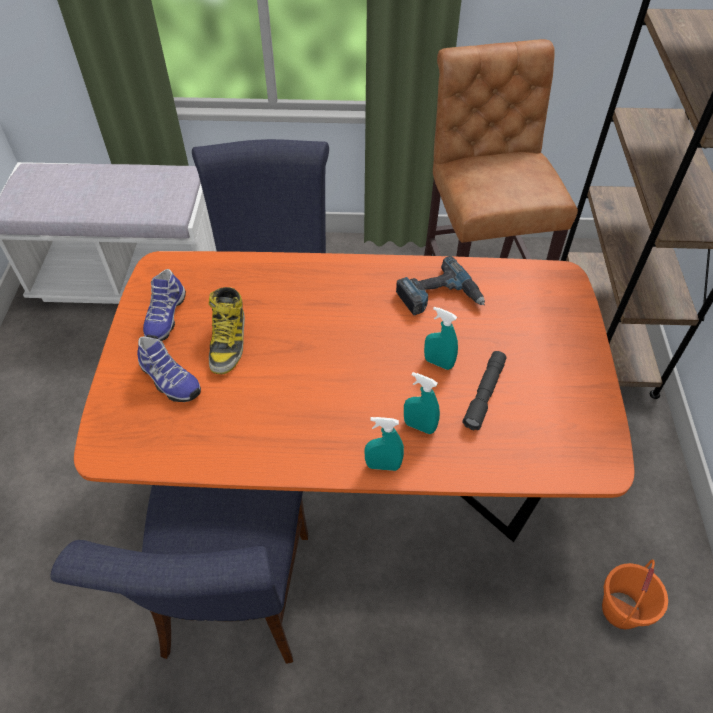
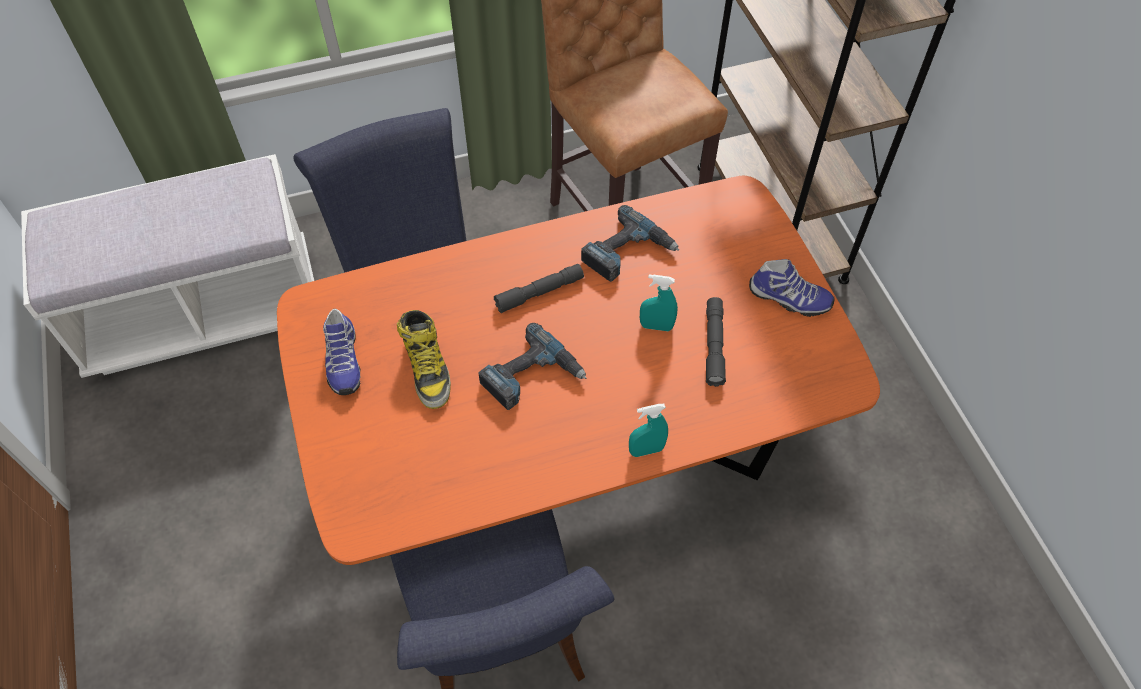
camera: 20 degrees left, 5 degrees up
shoe [137,337,201,402] -> shoe moved to [749,259,835,317]
turquoise spray bottle [404,372,440,434] -> none
orange bucket [602,560,668,629] -> none
none -> power drill [478,323,586,410]
none -> grey flashlight [494,264,584,313]

